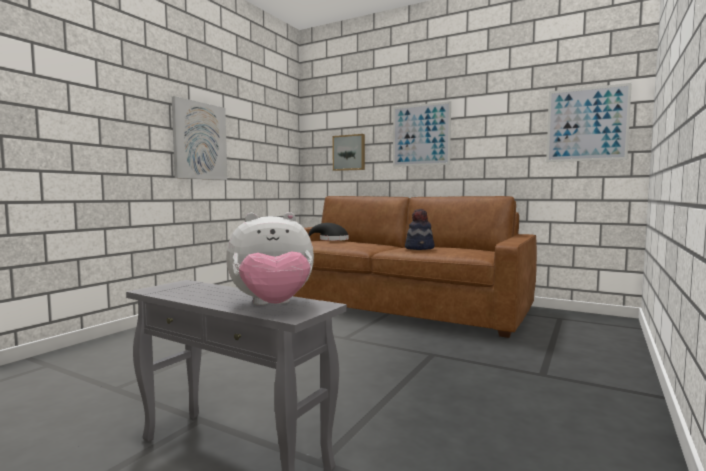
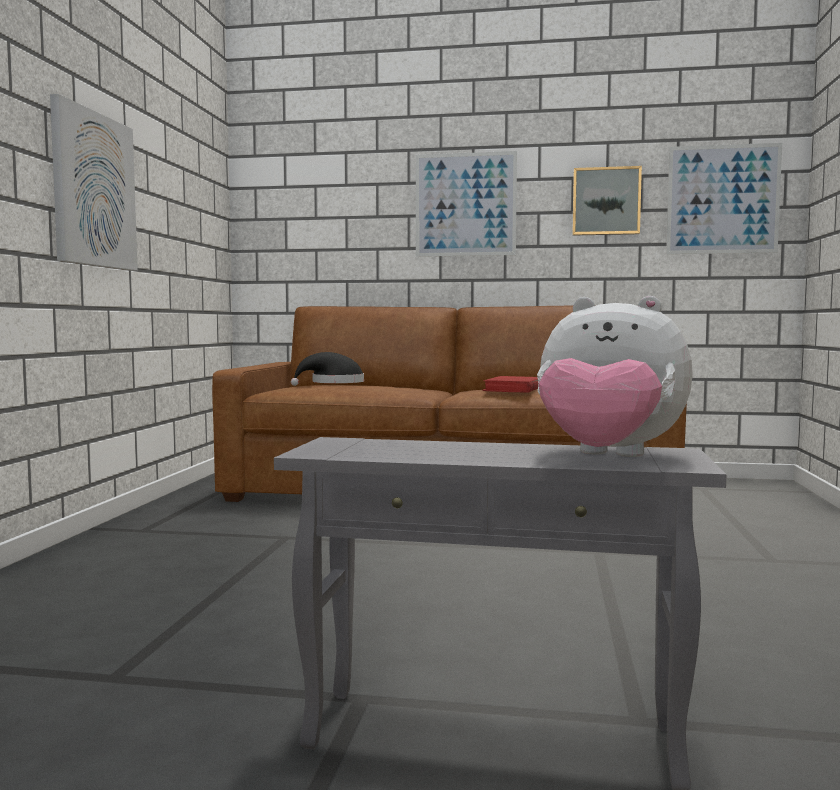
camera: 20 degrees left, 0 degrees up
plush toy [226,212,314,305] -> plush toy turned 60 degrees clockwise [537,296,693,457]
picture [333,134,365,171] -> picture moved to [572,166,642,236]
hat [405,209,434,250] -> red book [482,376,538,393]

